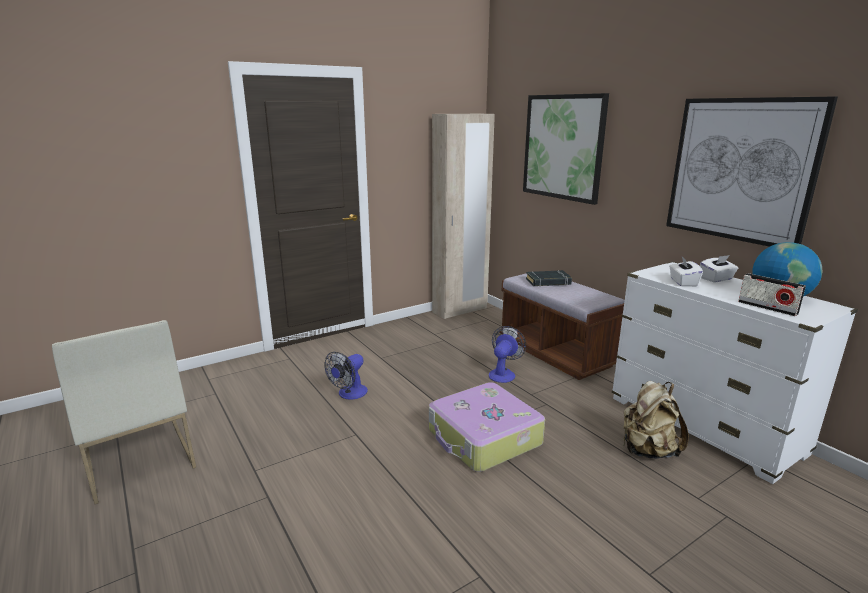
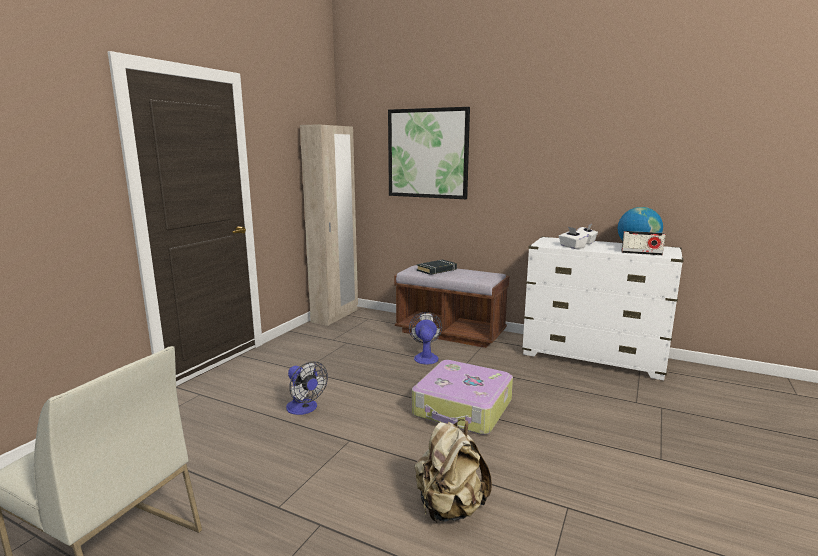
camera: 30 degrees left, 5 degrees down
fan [324,352,368,400] -> fan turned 45 degrees counterclockwise [286,361,328,415]
beige backpack [623,381,689,459] -> beige backpack moved to [414,419,492,522]
picture [666,97,838,247] -> none

